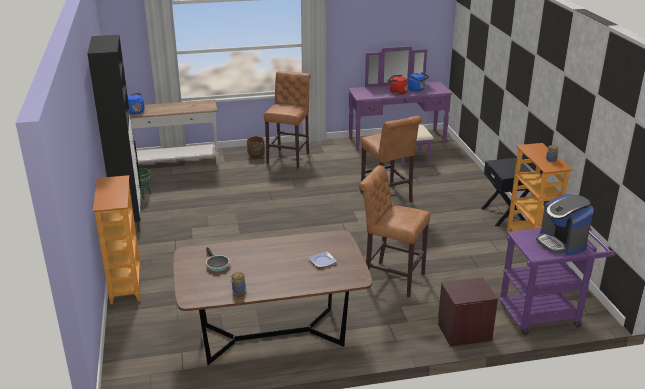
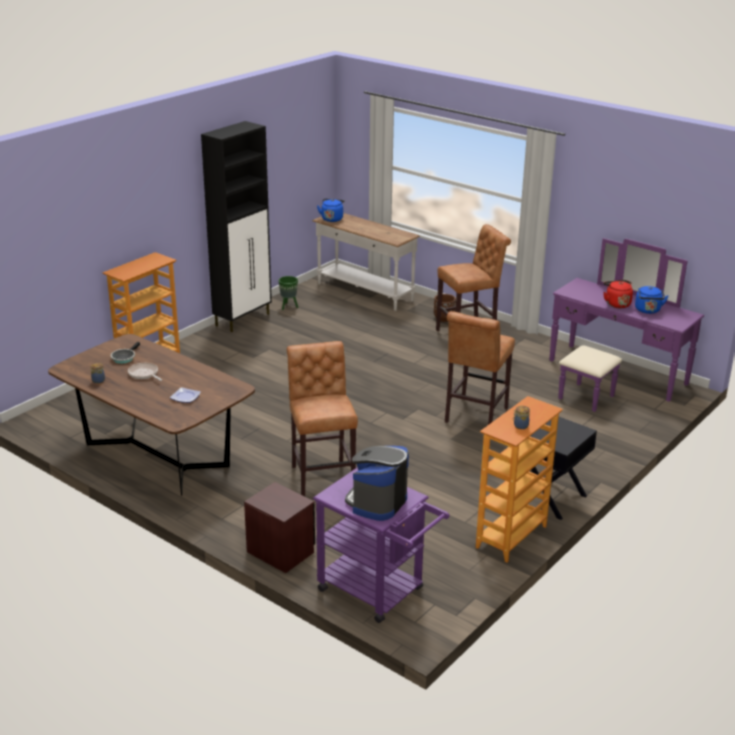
camera: 50 degrees right, 0 degrees up
none -> frying pan [128,363,162,381]

